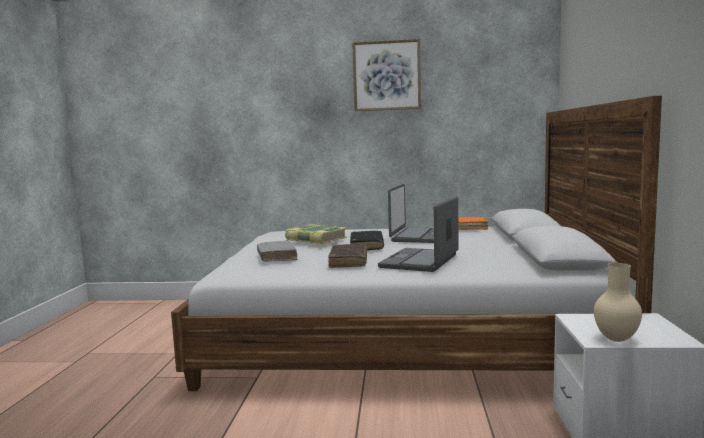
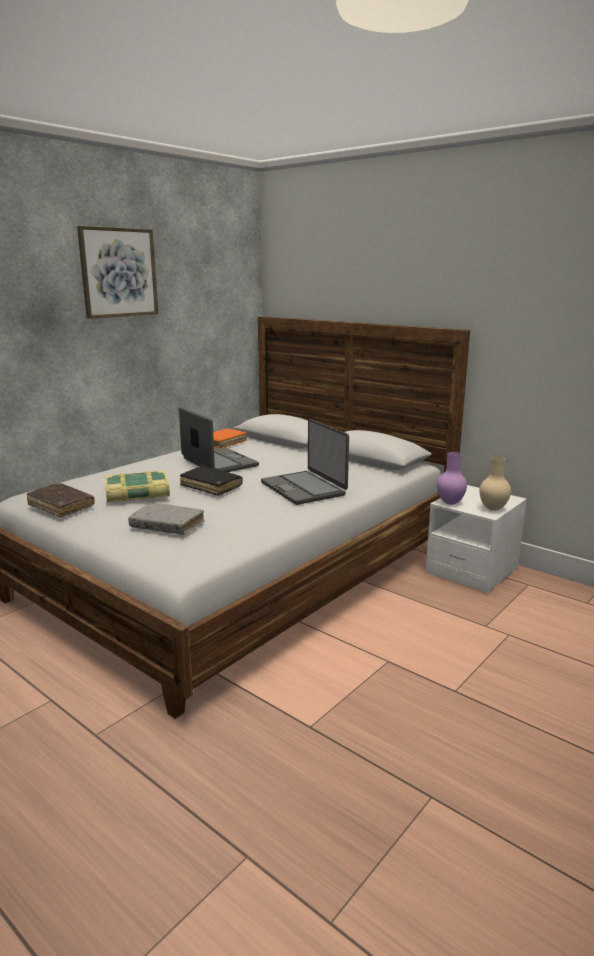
camera: 55 degrees left, 10 degrees up
brown book [328,244,367,268] -> brown book moved to [27,483,95,518]
none -> purple vase [437,452,467,505]

